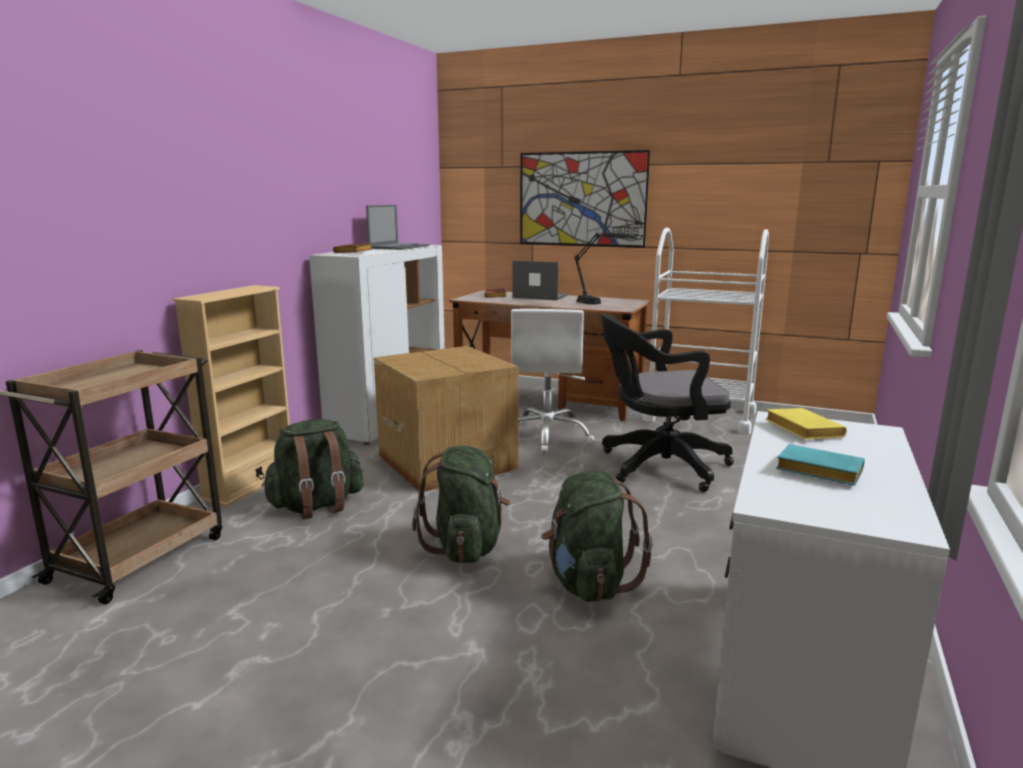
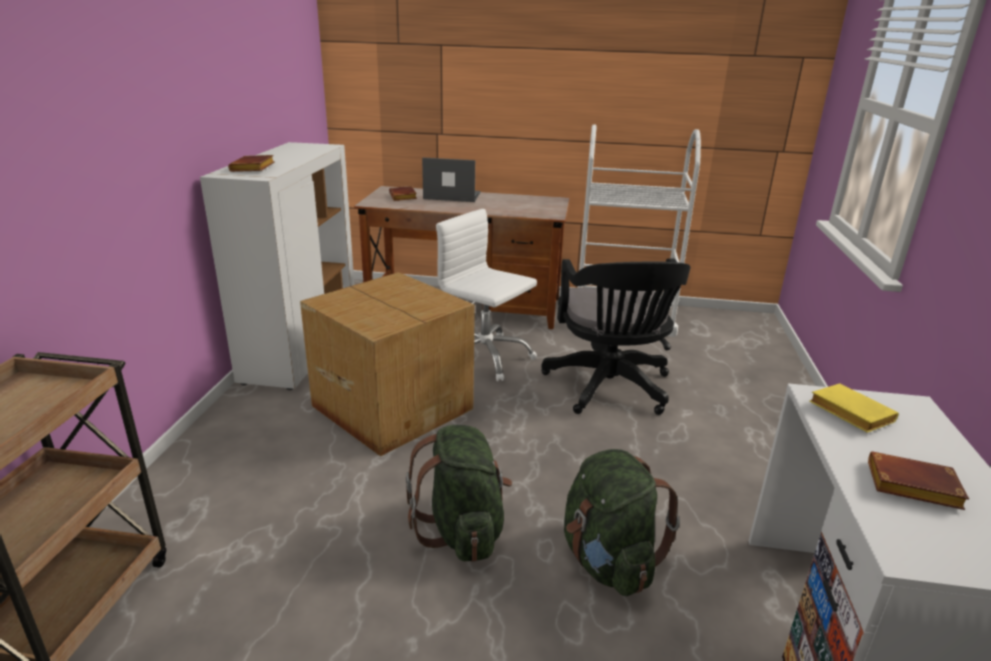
camera: 15 degrees left, 10 degrees up
beige bookcase [173,285,290,507] -> none
green backpack [261,419,364,520] -> none
laptop [366,205,430,250] -> none
white office chair [511,309,595,453] -> white office chair turned 135 degrees clockwise [436,209,537,381]
picture [520,150,650,248] -> none
black table lamp [574,230,637,304] -> none
black office chair [601,313,734,492] -> black office chair turned 75 degrees counterclockwise [541,258,691,415]
turquoise book [776,444,865,485] -> brown book [868,451,969,510]

